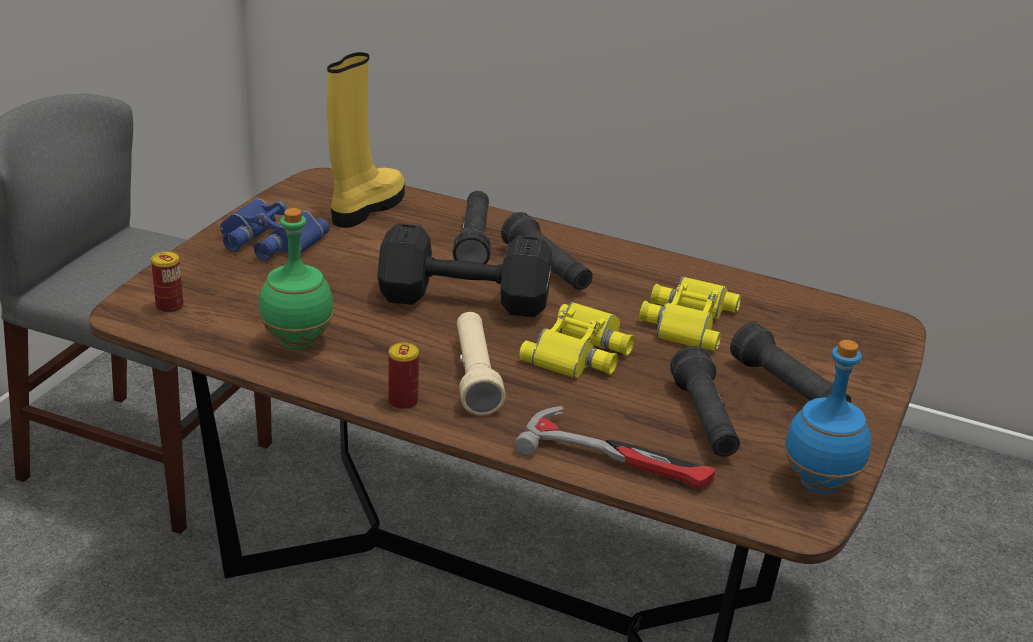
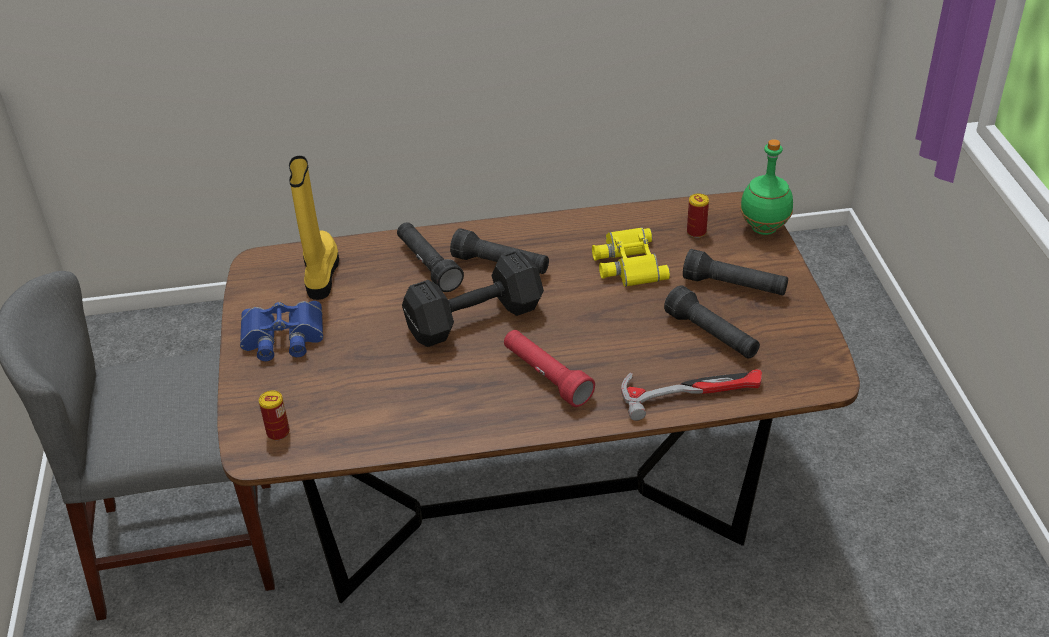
camera: 30 degrees left, 10 degrees up
green bottle [259,208,334,349] -> green bottle moved to [740,139,793,235]
can [388,343,419,410] -> can moved to [687,193,709,238]
beige flashlight [457,312,506,416] -> red flashlight [504,330,595,407]
yellow binoculars [519,302,634,379] -> none
blue bottle [784,340,871,494] -> none

